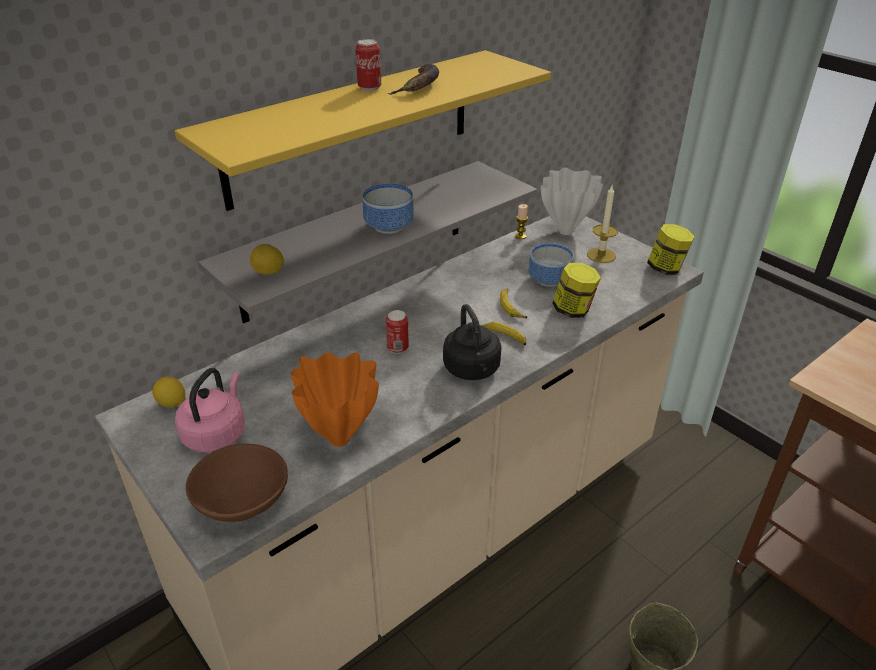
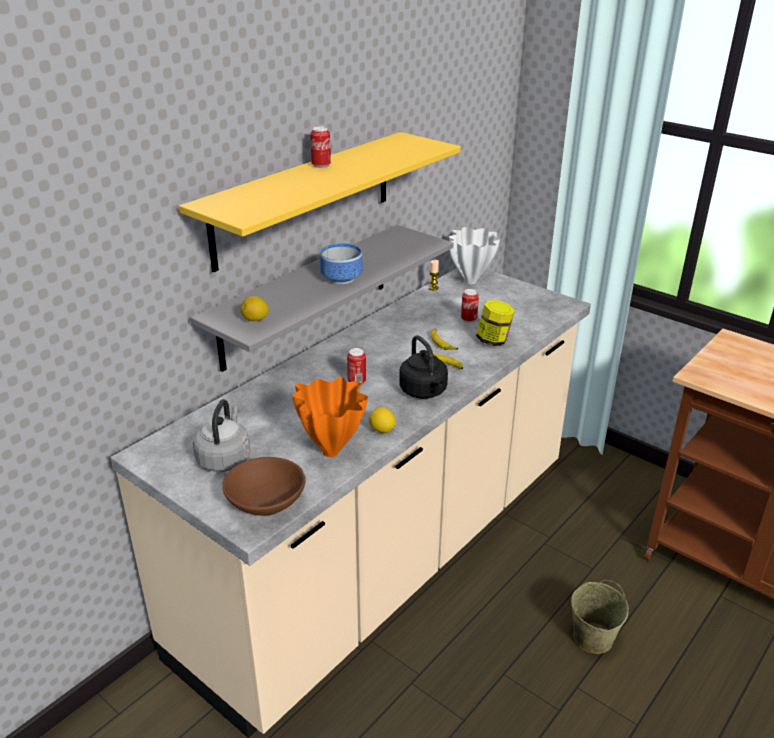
camera: 10 degrees left, 5 degrees down
lemon [152,377,185,408] -> lemon moved to [369,407,396,433]
pink kettle [175,368,245,453] -> grey kettle [193,399,250,472]
banana [388,64,439,95] -> none
bowl [529,243,574,287] -> can [461,289,479,322]
candle [587,186,618,263] -> none
jar [647,224,695,275] -> none

